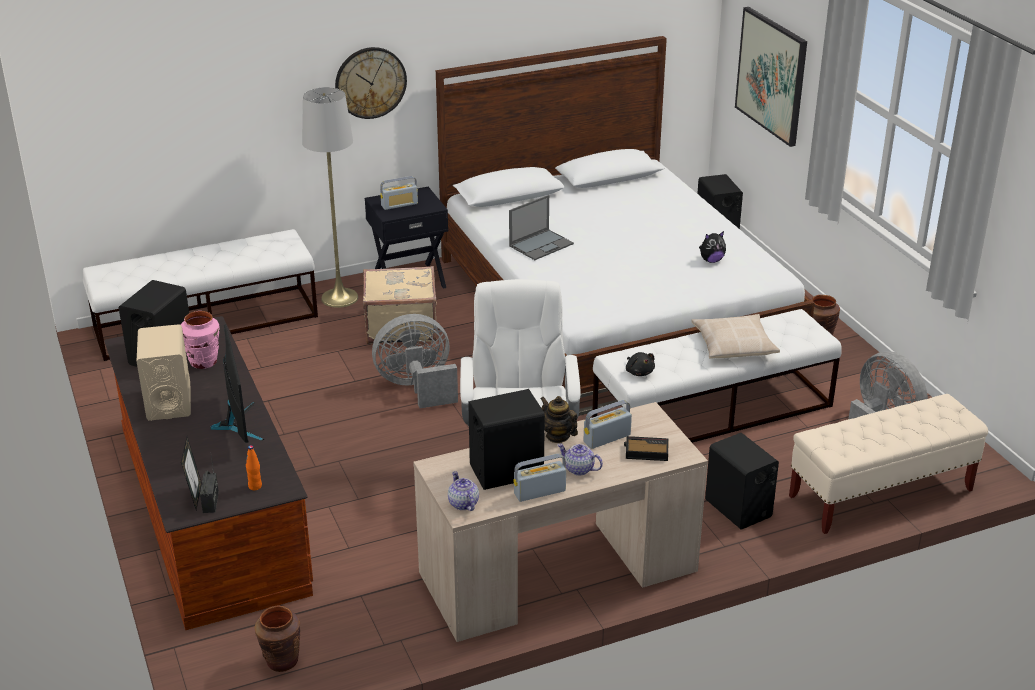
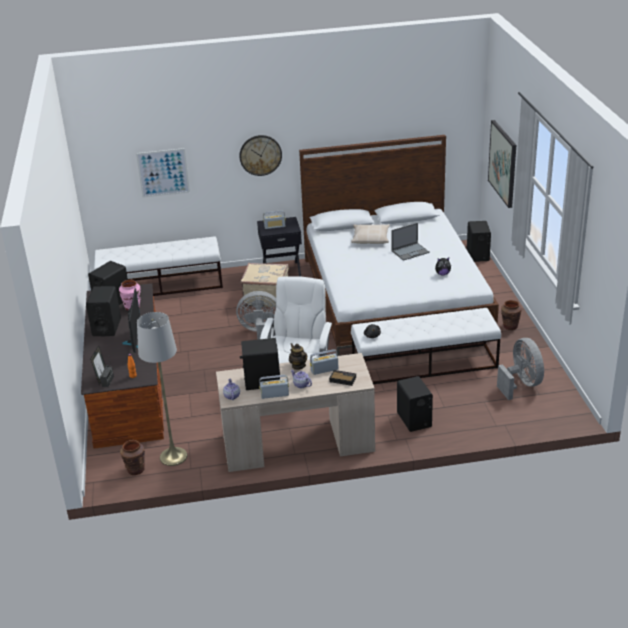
camera: 15 degrees right, 0 degrees up
beige speaker [137,324,191,421] -> black speaker [86,286,121,336]
grey floor lamp [302,87,358,308] -> grey floor lamp moved to [137,312,187,466]
laptop [509,195,574,260] -> laptop moved to [391,223,430,261]
beige pillow [691,314,780,359] -> beige pillow moved to [351,225,390,244]
beige bench [789,394,988,534] -> none
none -> picture [136,148,190,198]

